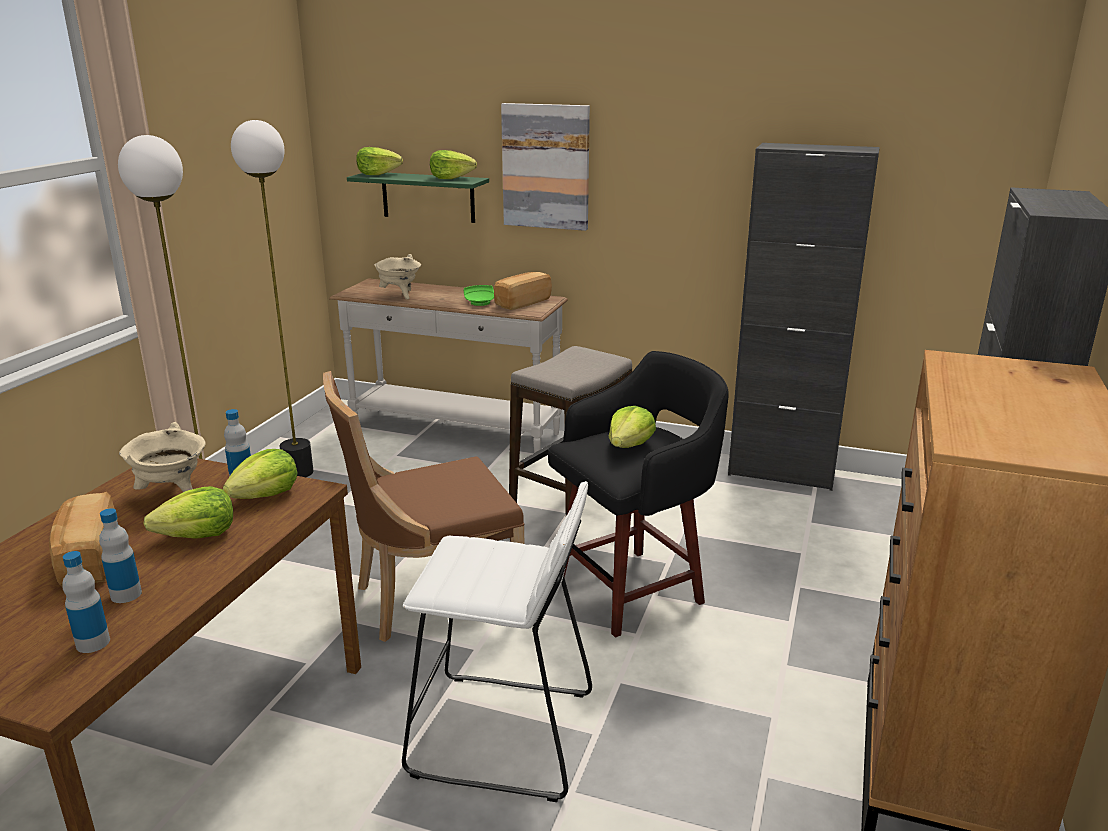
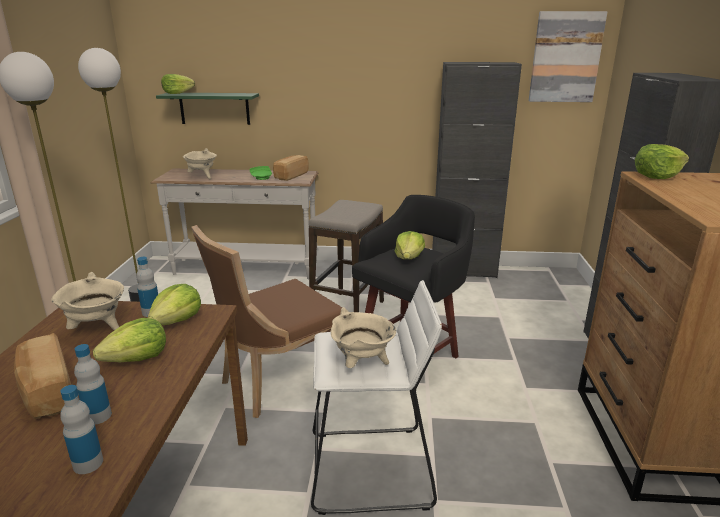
camera: 15 degrees left, 0 degrees up
lettuce [430,150,477,179] -> lettuce moved to [635,144,689,179]
picture [501,103,590,231] -> picture moved to [529,11,608,102]
none -> beige cooking pot [331,307,396,368]

